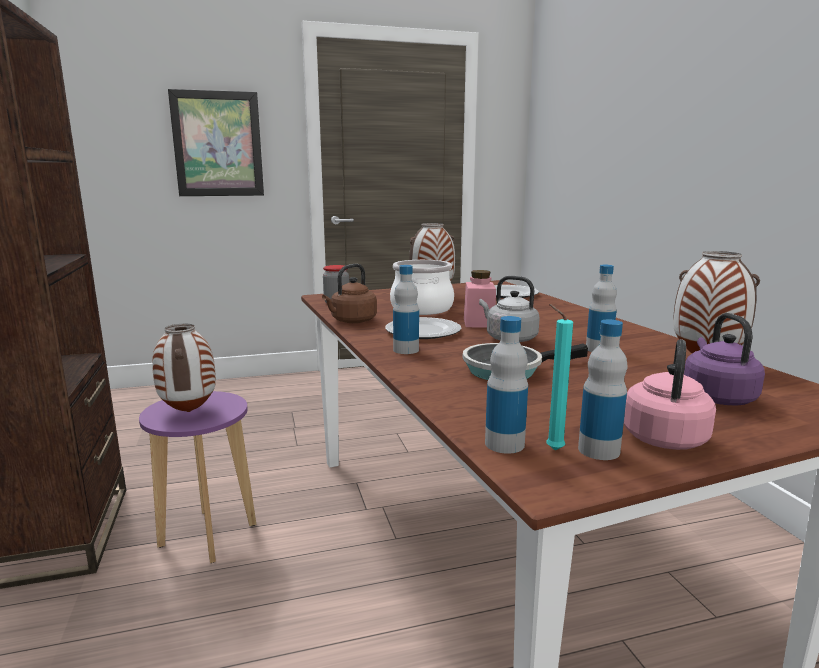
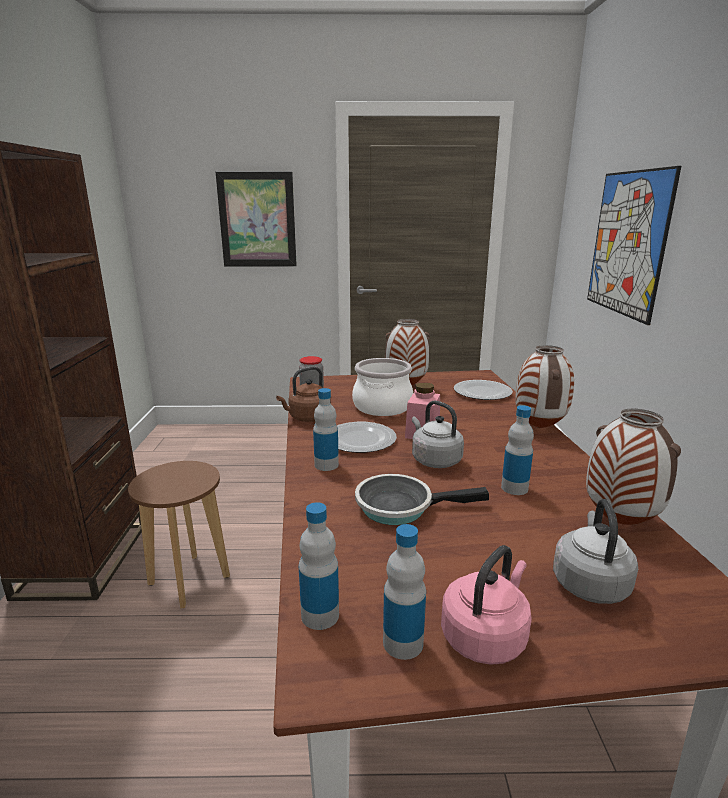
camera: 15 degrees right, 5 degrees up
purple stool [139,391,256,563] -> brown stool [128,461,230,608]
vase [152,323,216,412] -> vase moved to [515,345,574,428]
turquoise candle [546,304,573,450] -> none
purple kettle [684,313,765,406] -> grey kettle [553,499,638,604]
none -> picture [587,166,681,325]

